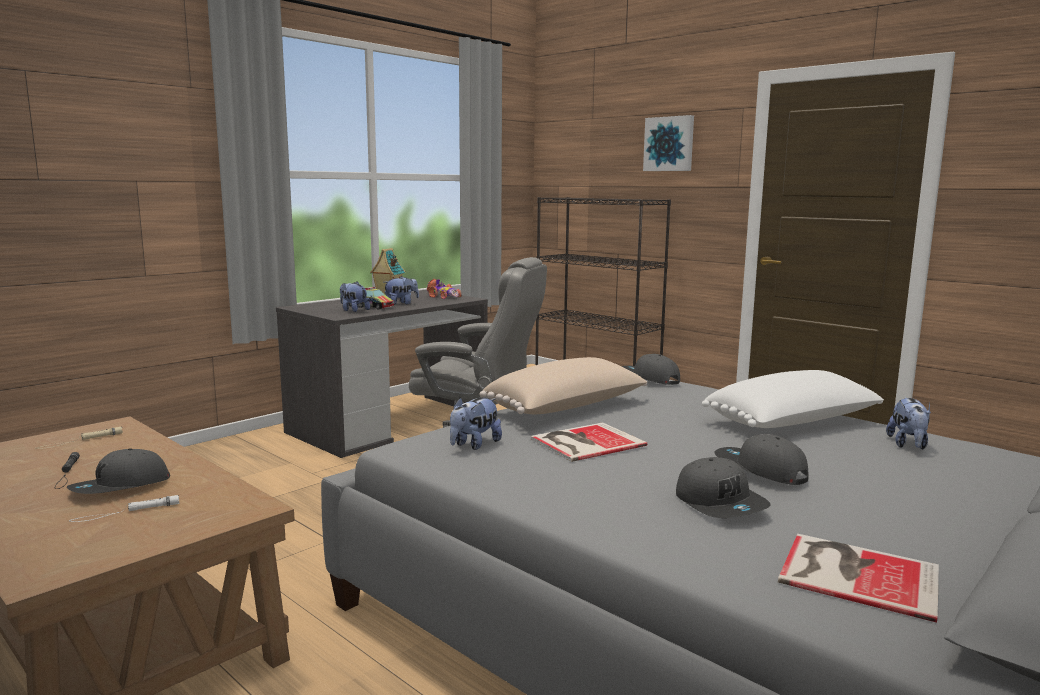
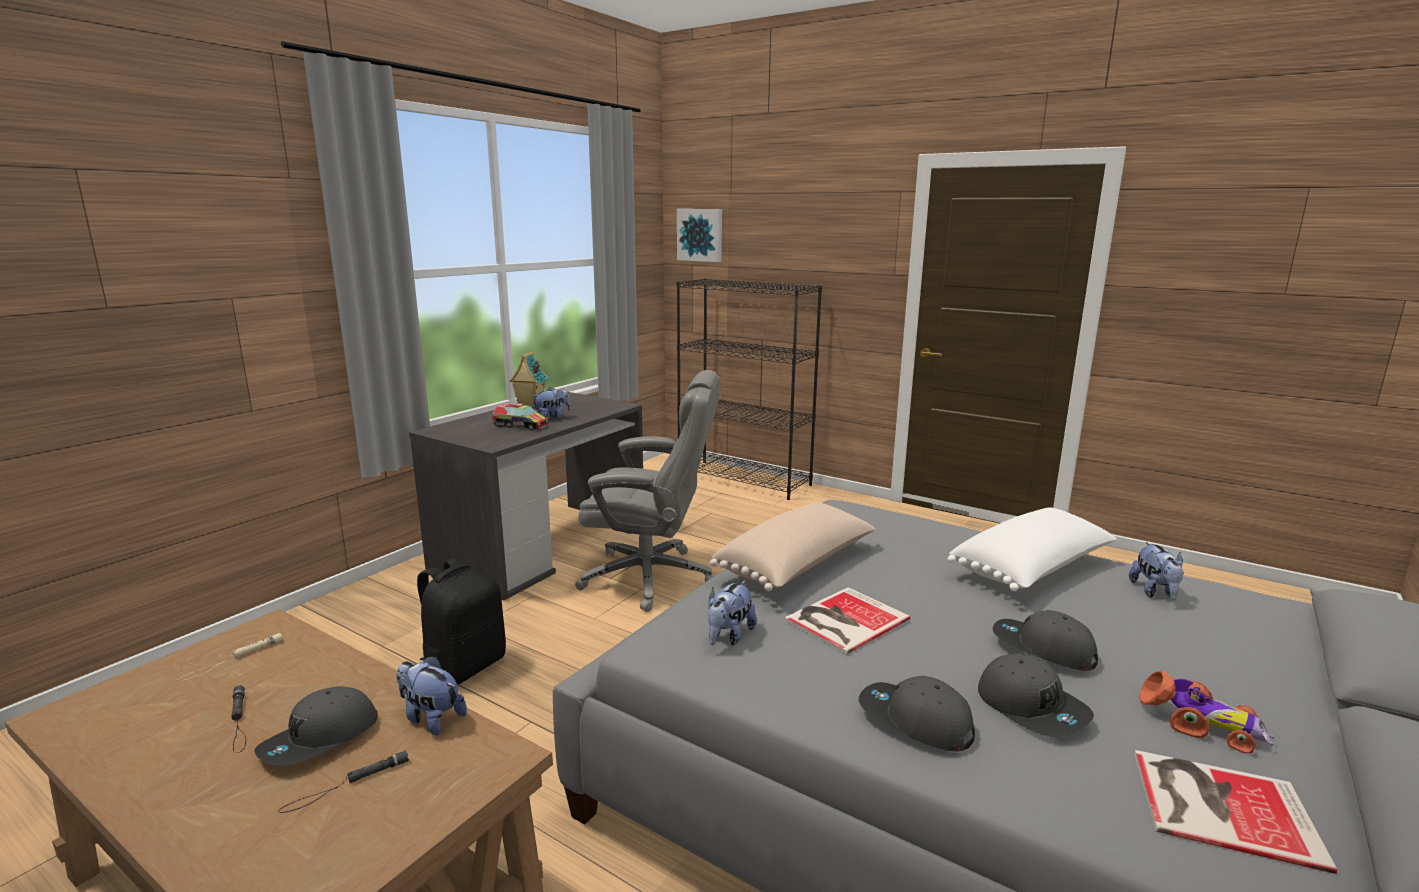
camera: 10 degrees left, 5 degrees up
white flashlight [69,495,180,522] -> black flashlight [278,750,409,813]
plush toy [340,281,370,312] -> plush toy moved to [397,656,467,735]
toy car [427,279,461,299] -> toy car moved to [1139,670,1274,753]
grey cap [621,354,680,385] -> grey cap moved to [859,676,975,752]
picture [643,115,694,171] -> picture moved to [677,209,722,262]
none -> black backpack [417,558,506,685]

